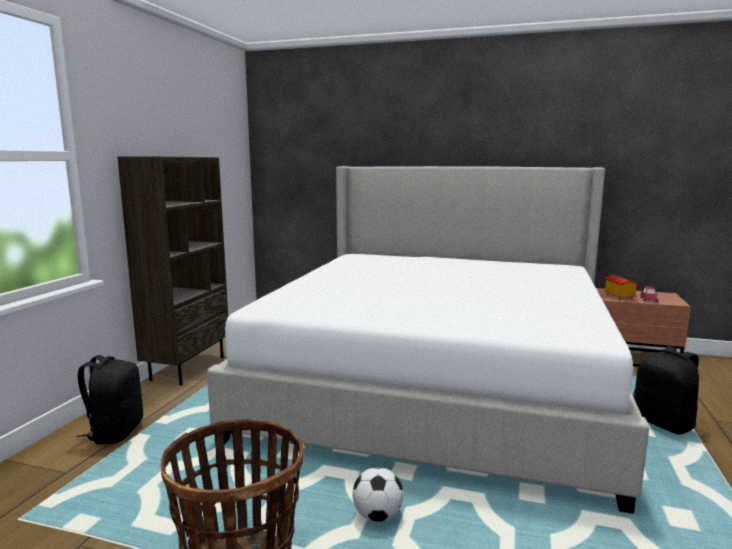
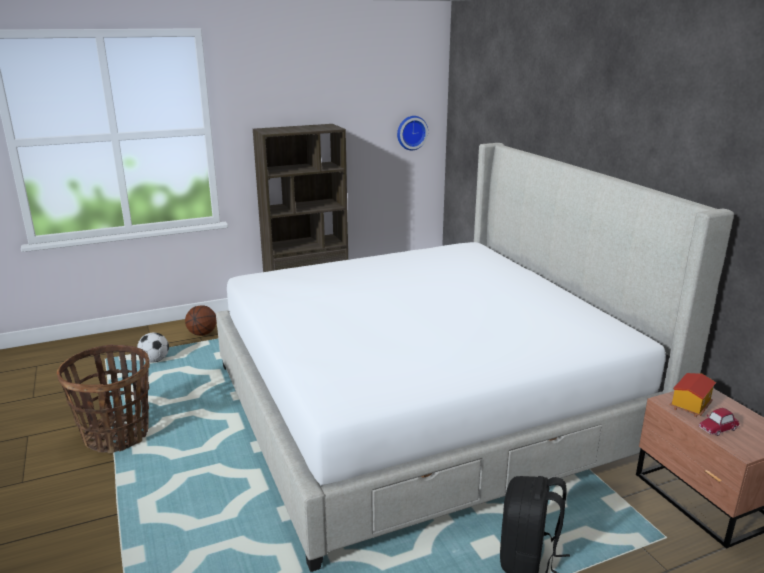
camera: 50 degrees right, 10 degrees up
black backpack [76,355,143,444] -> basketball [185,305,217,336]
football [353,467,403,522] -> football moved to [137,332,169,363]
none -> wall clock [397,116,428,150]

